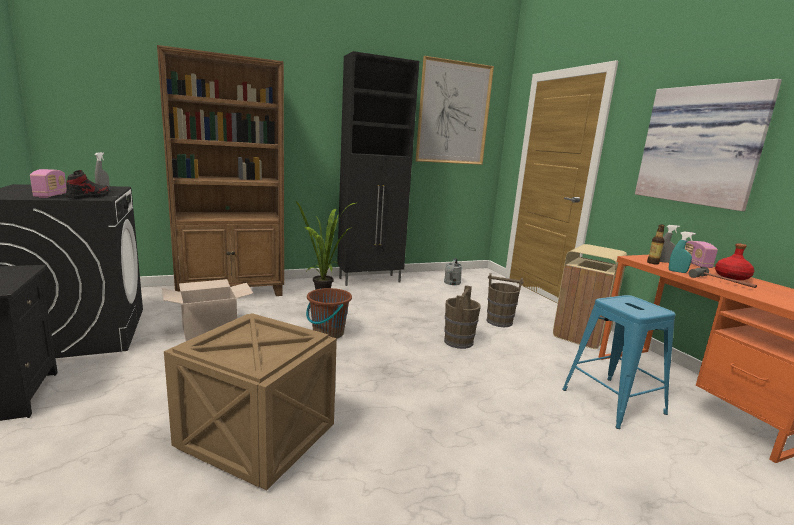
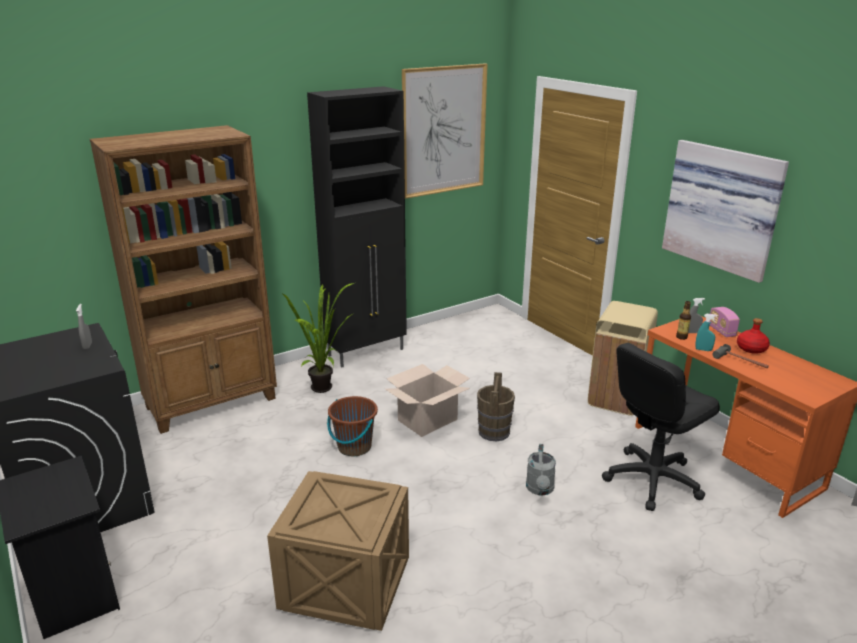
camera: 10 degrees left, 10 degrees up
radio [30,169,67,198] -> none
shoe [66,170,109,199] -> none
cardboard box [162,279,254,341] -> cardboard box moved to [385,364,470,437]
grey watering can [444,258,462,285] -> grey watering can moved to [526,444,556,495]
brown bucket [487,273,524,327] -> none
blue stool [562,295,676,429] -> black office chair [602,343,720,511]

